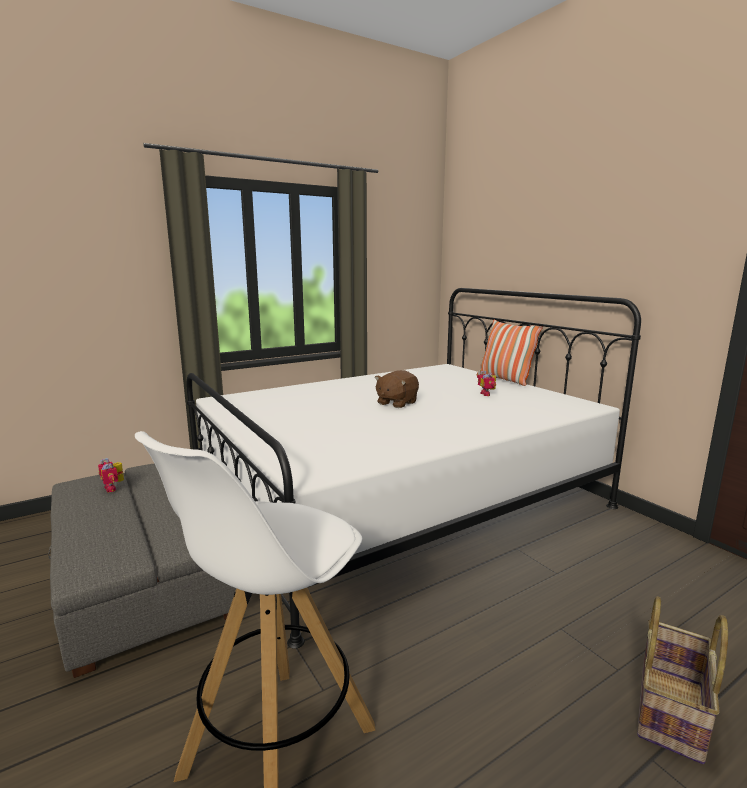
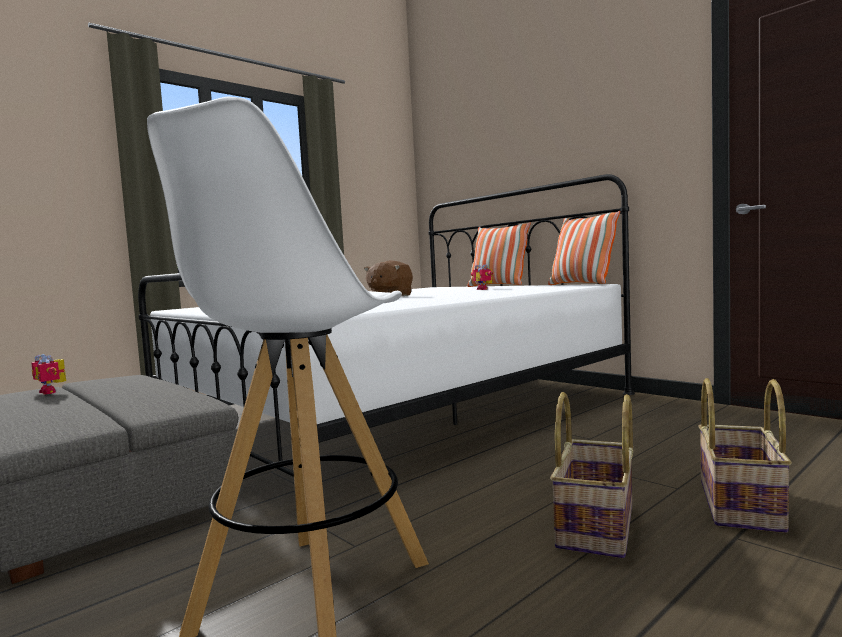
camera: 10 degrees left, 10 degrees down
none -> pillow [548,211,620,285]
none -> basket [550,392,633,558]

